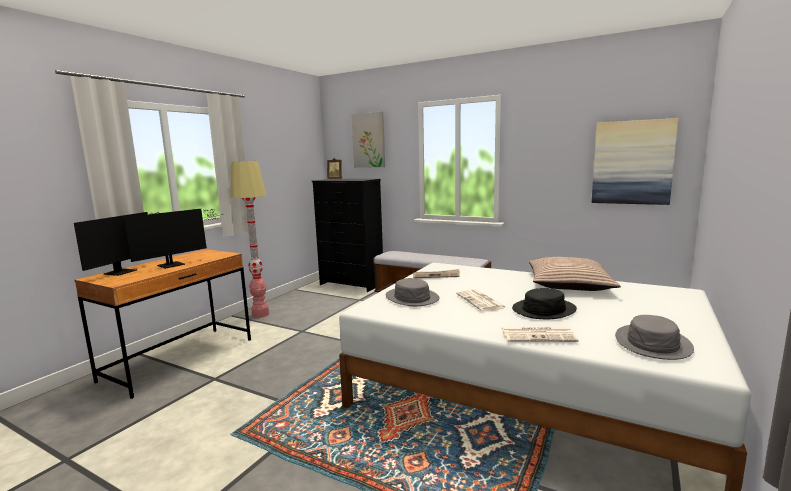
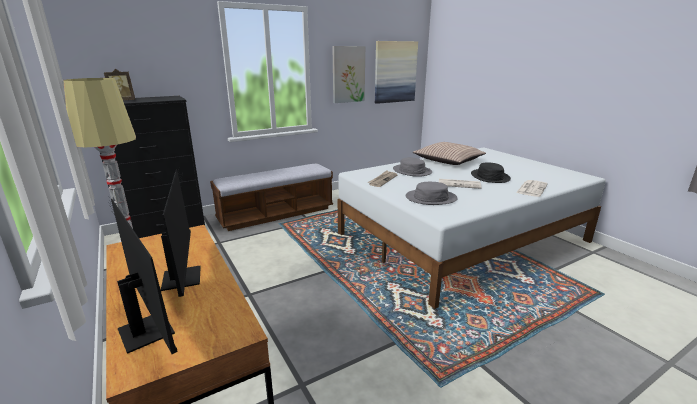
camera: 60 degrees left, 10 degrees up
picture [351,112,385,168] -> picture moved to [332,46,365,103]
grey hat [615,315,694,360] -> grey hat moved to [393,157,432,177]

